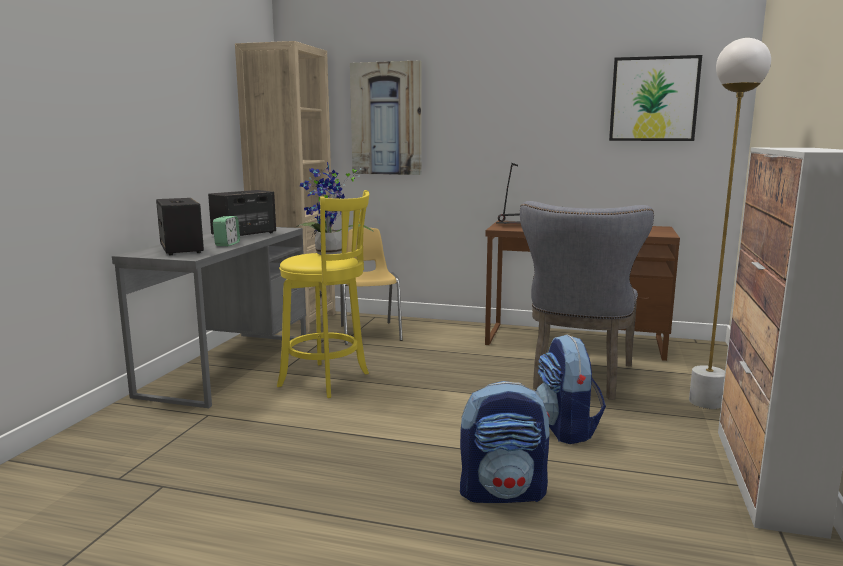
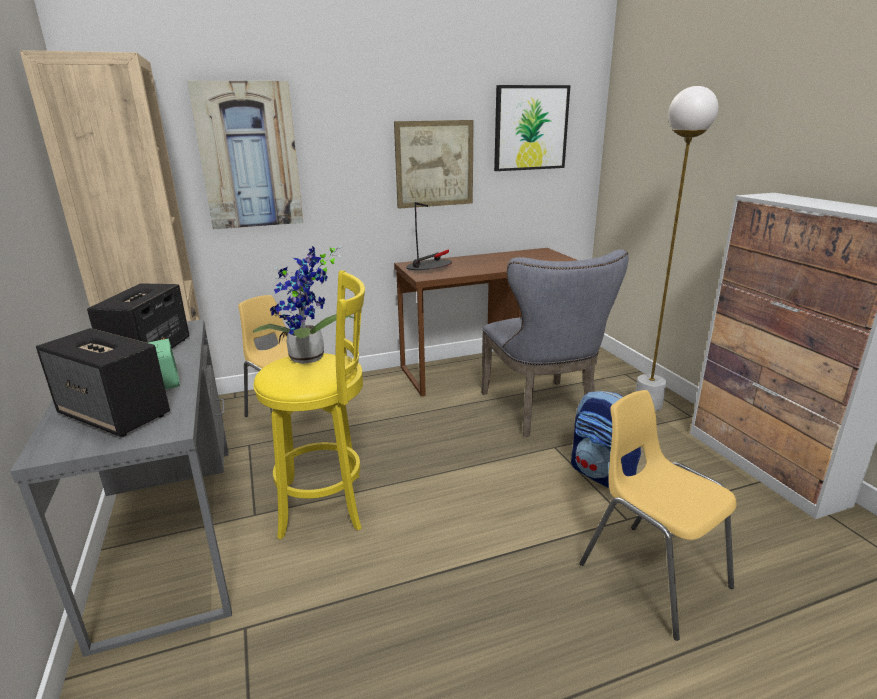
camera: 35 degrees left, 10 degrees up
backpack [460,381,550,503] -> yellow chair [579,390,736,641]
none -> picture [394,120,474,209]

